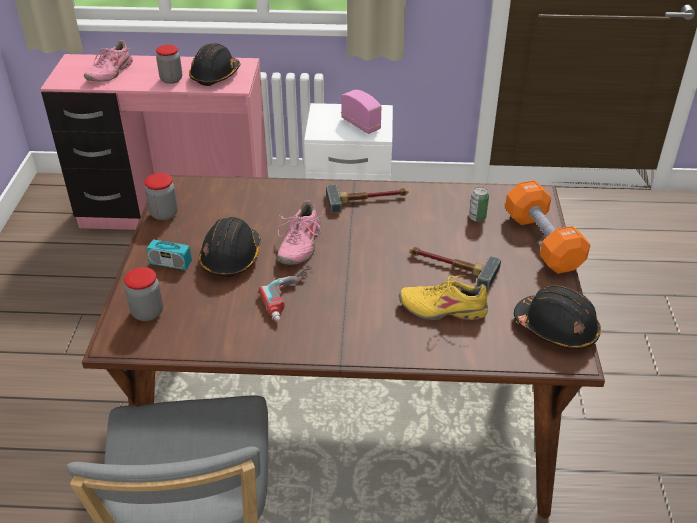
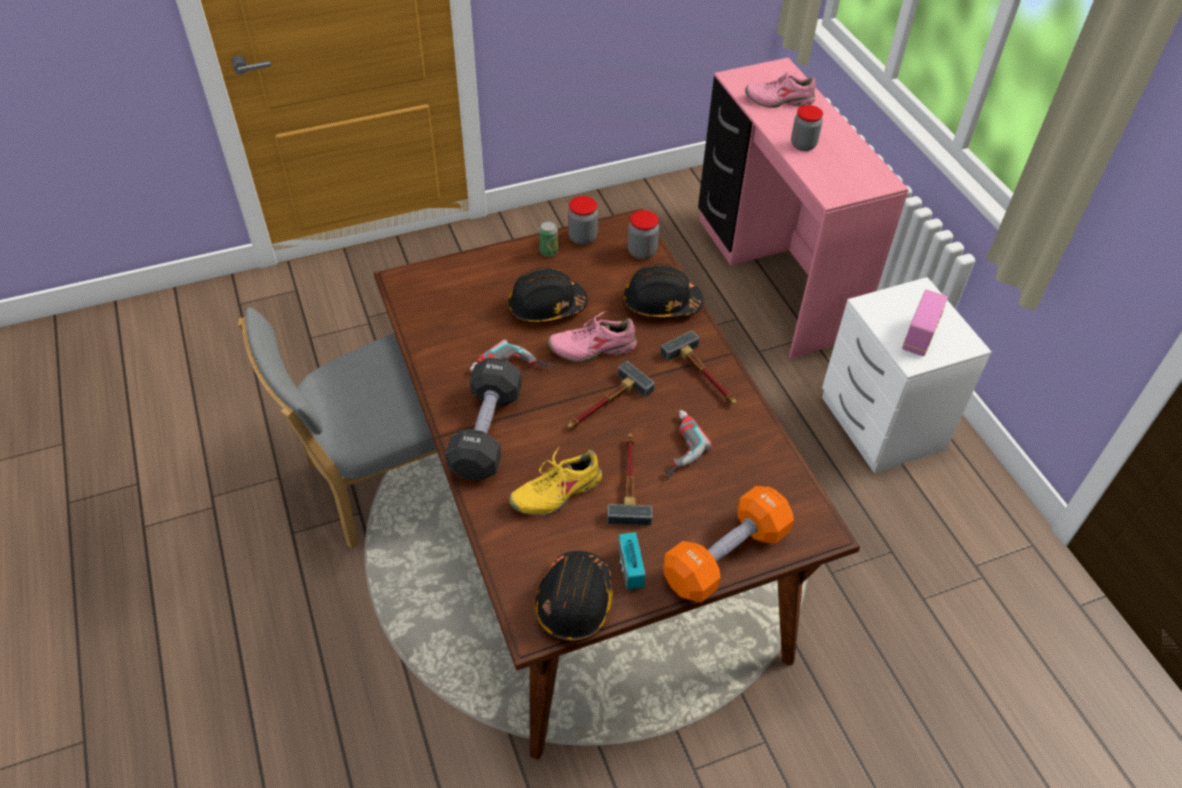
camera: 65 degrees right, 10 degrees up
jar [124,267,163,321] -> jar moved to [628,210,659,259]
radio [147,213,192,270] -> radio moved to [618,532,647,590]
black hard hat [189,43,240,86] -> black hard hat moved to [623,264,704,318]
yellow shoe [399,275,488,320] -> yellow shoe turned 105 degrees counterclockwise [509,447,602,516]
can [469,187,489,222] -> can moved to [539,221,558,257]
none -> black dumbbell [445,358,522,481]
none -> hammer [568,361,655,429]
none -> power drill [664,410,712,481]

